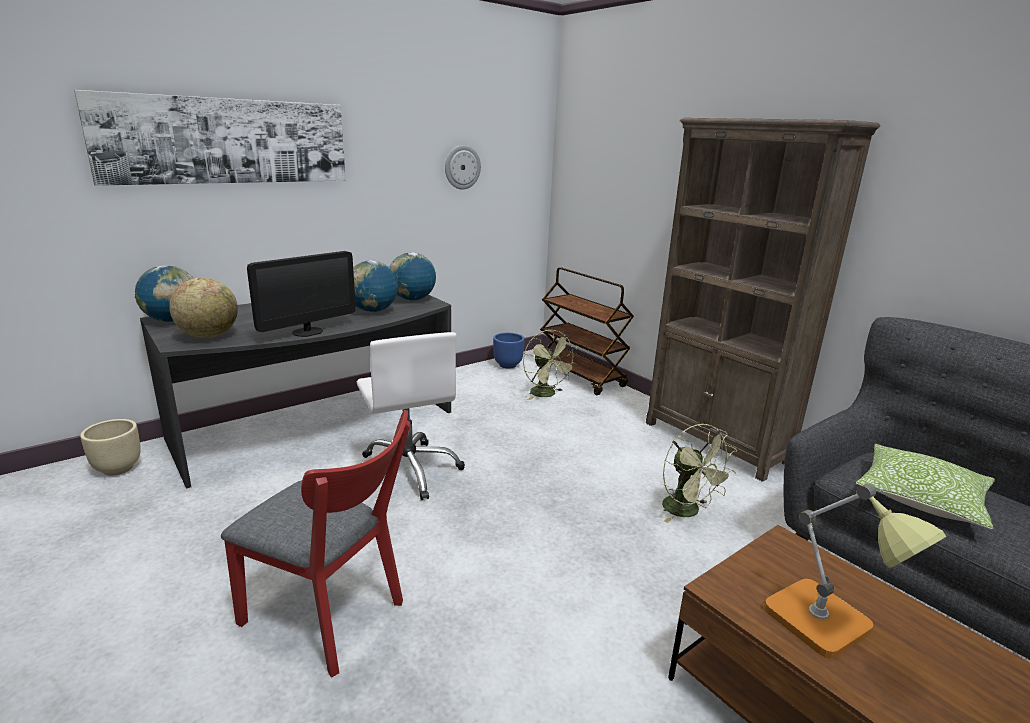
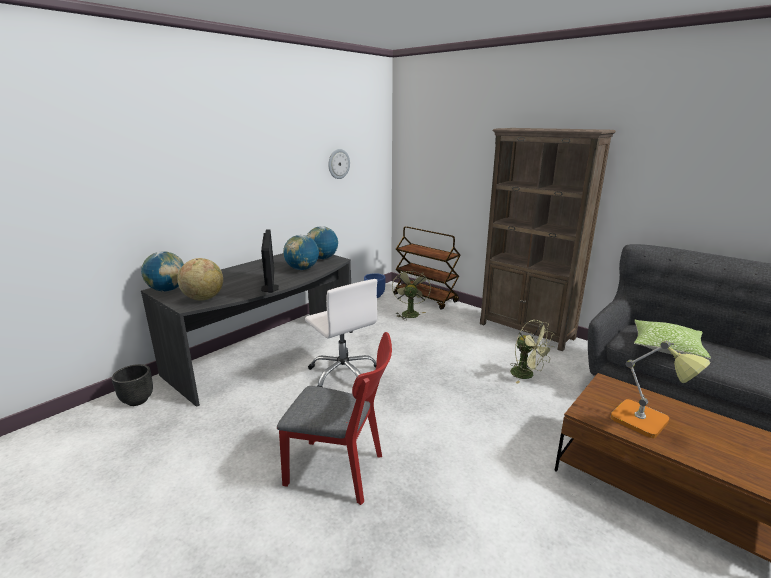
camera: 10 degrees left, 0 degrees up
picture [74,90,346,186] -> none
beige planter [80,419,141,476] -> black planter [112,364,153,406]
monitor [247,251,355,337] -> monitor turned 45 degrees counterclockwise [261,229,279,293]
green fan [523,330,578,400] -> green fan turned 135 degrees counterclockwise [392,270,431,319]

